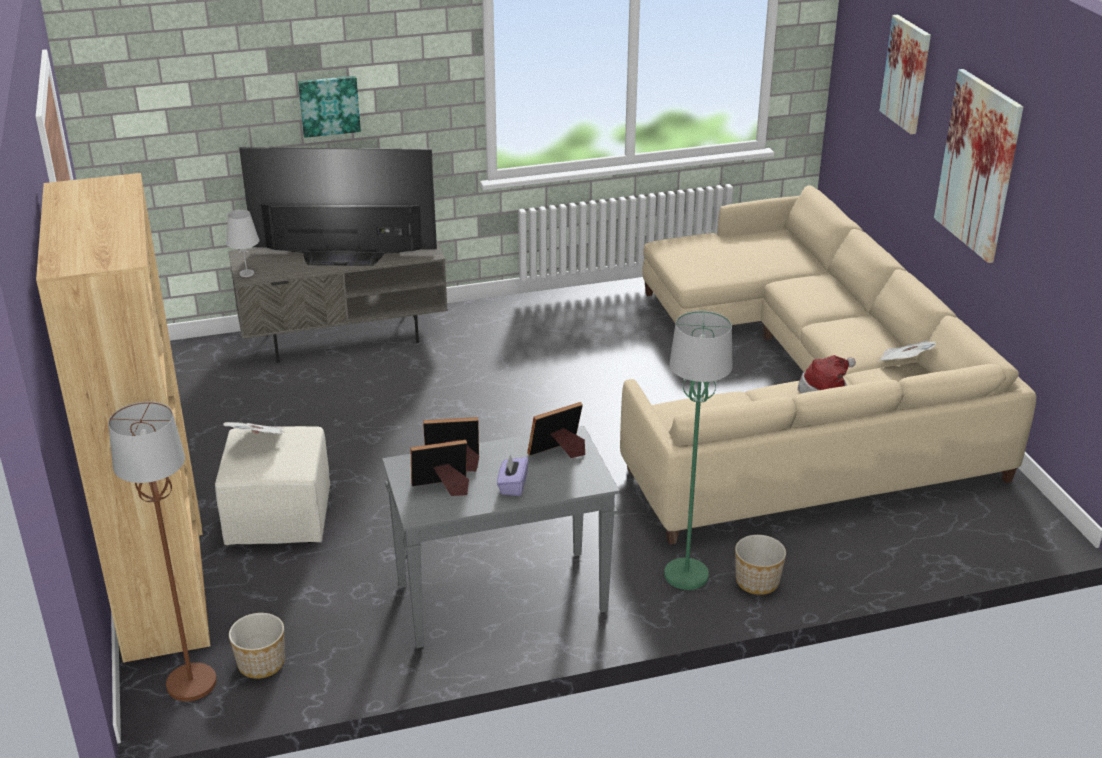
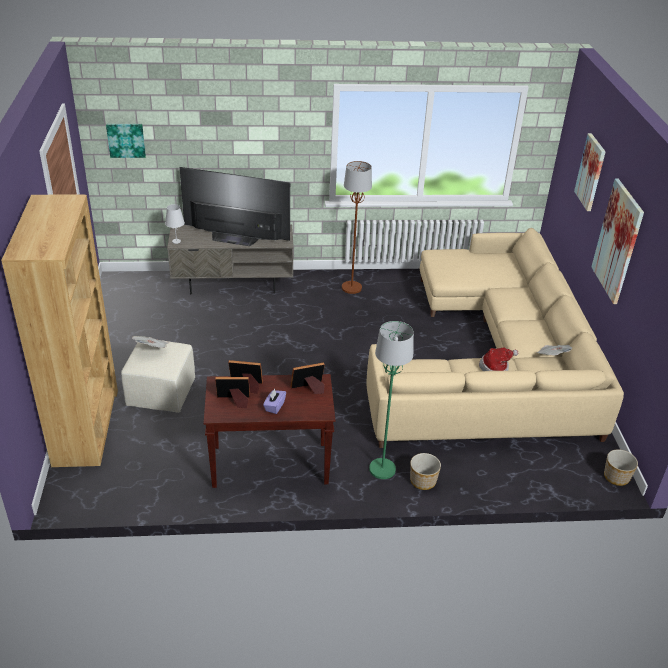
camera: 10 degrees right, 5 degrees up
brown floor lamp [108,401,217,701] -> brown floor lamp moved to [342,161,372,294]
planter [229,613,285,679] -> planter moved to [604,450,638,486]
picture [298,76,361,138] -> picture moved to [106,124,146,158]
grey console table [382,426,619,648] -> brown console table [204,374,335,488]

